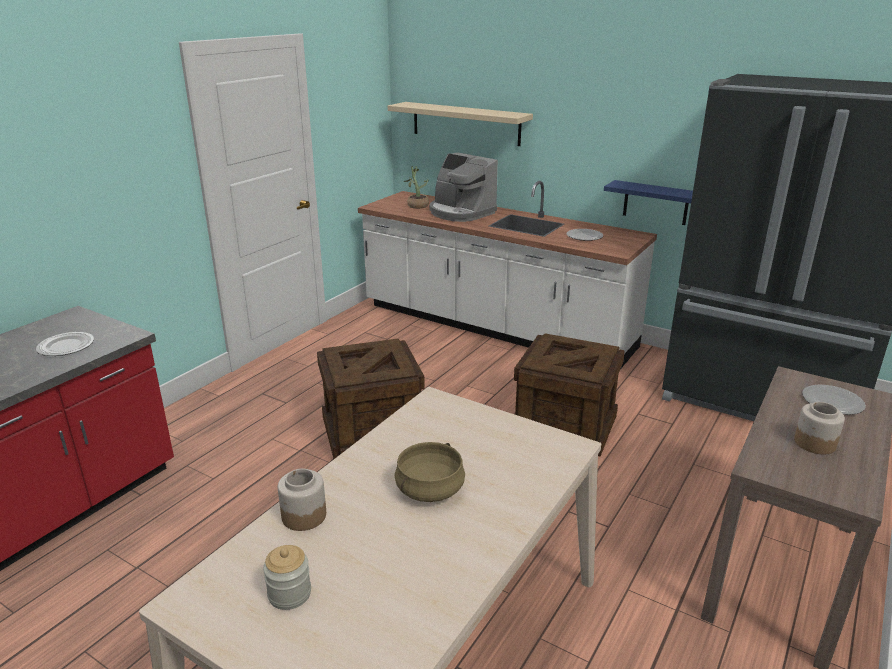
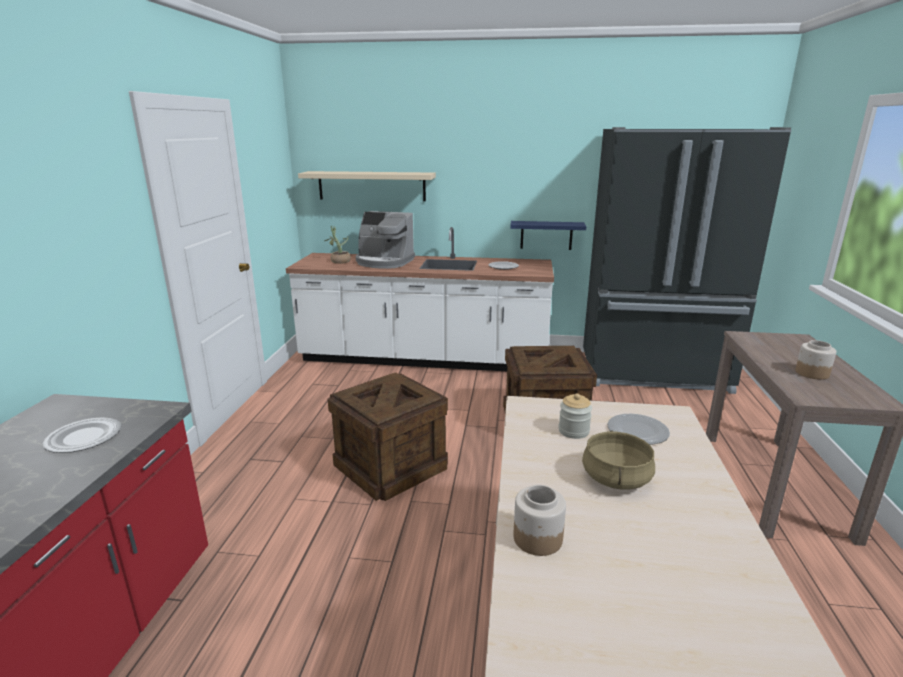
camera: 25 degrees left, 5 degrees down
jar [263,545,311,610] -> jar moved to [559,393,592,439]
plate [802,385,866,415] -> plate moved to [608,414,670,445]

